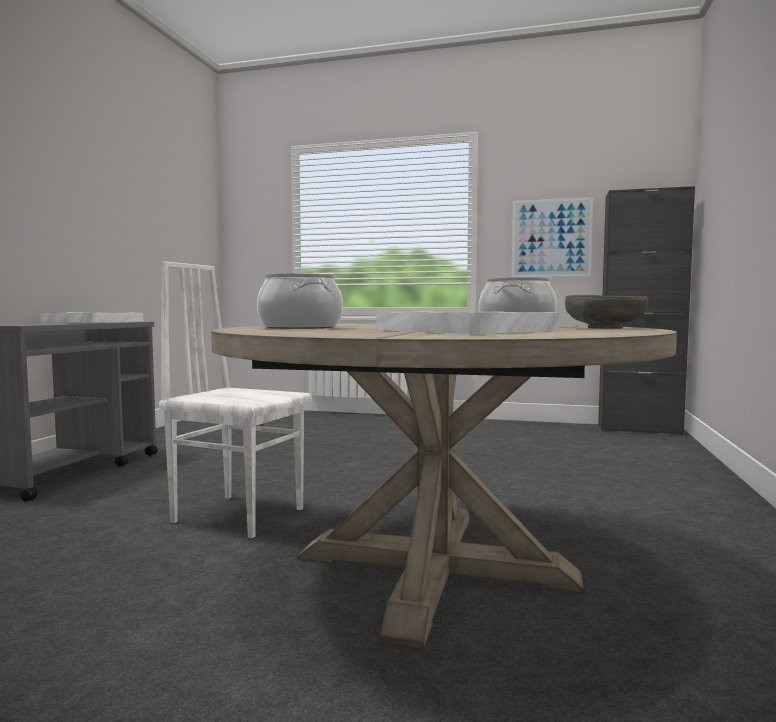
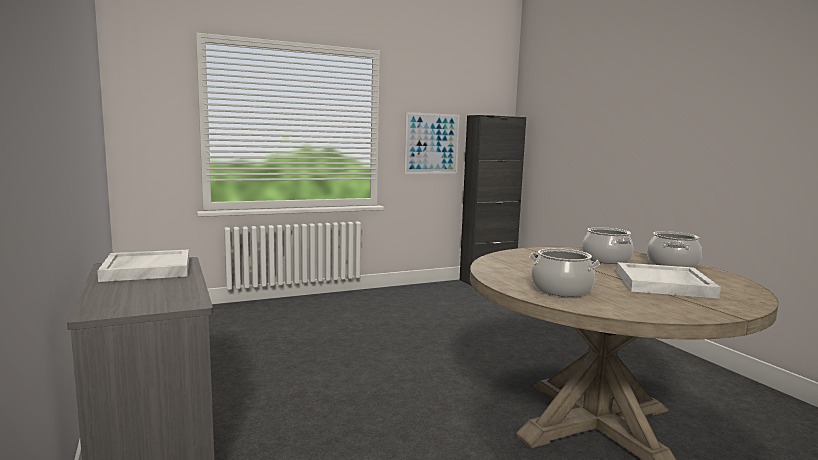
camera: 40 degrees left, 5 degrees up
white chair [159,261,312,538] -> none
grey bowl [565,295,648,329] -> cooking pot [647,231,702,268]

